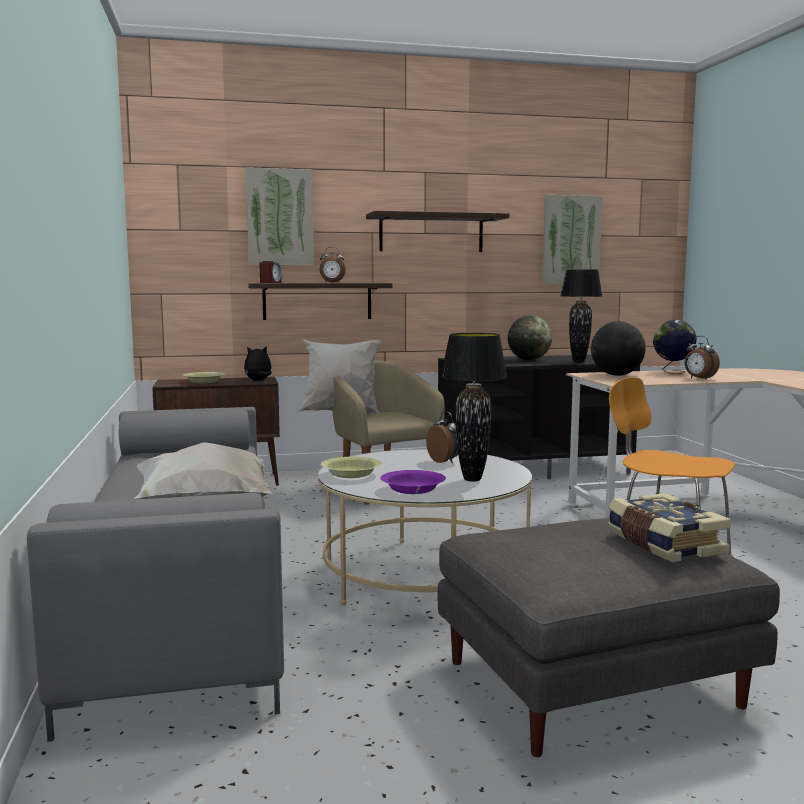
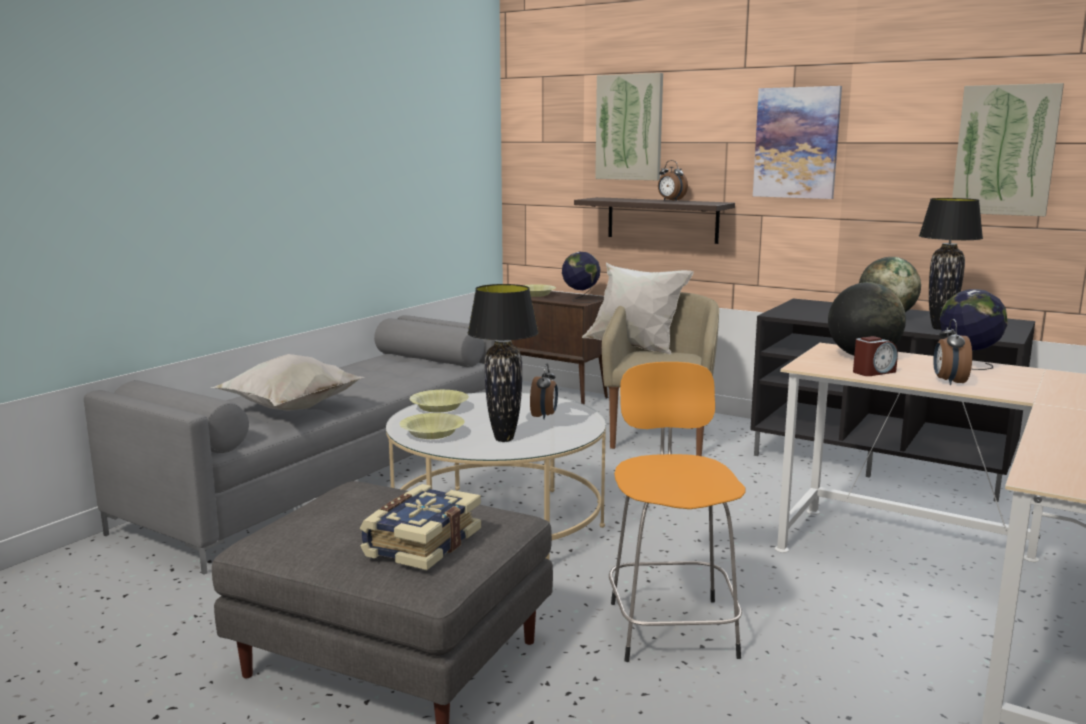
camera: 45 degrees right, 5 degrees up
plush toy [244,346,272,381] -> globe [562,252,600,303]
alarm clock [259,261,282,283] -> alarm clock moved to [853,336,898,376]
shelf [366,211,509,252] -> picture [753,86,842,199]
purple bowl [380,470,446,494] -> yellow bowl [400,413,465,439]

